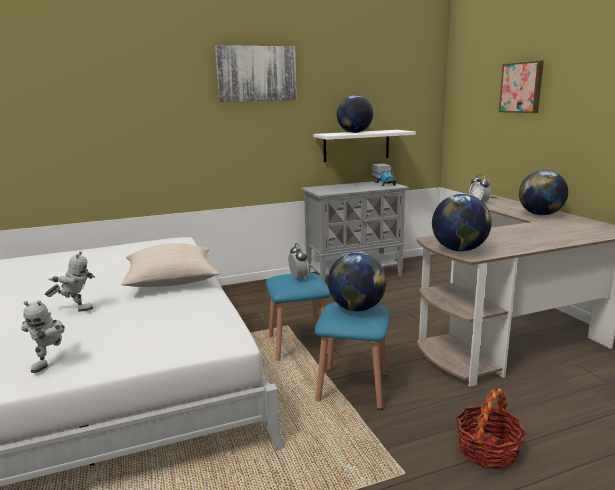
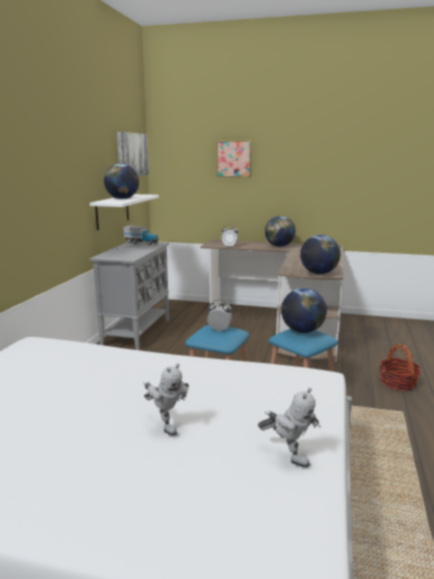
camera: 55 degrees left, 0 degrees up
toy robot [45,251,95,312] -> toy robot turned 105 degrees clockwise [143,363,189,436]
beige pillow [121,243,219,287] -> none
picture [215,45,297,102] -> picture moved to [117,132,149,176]

